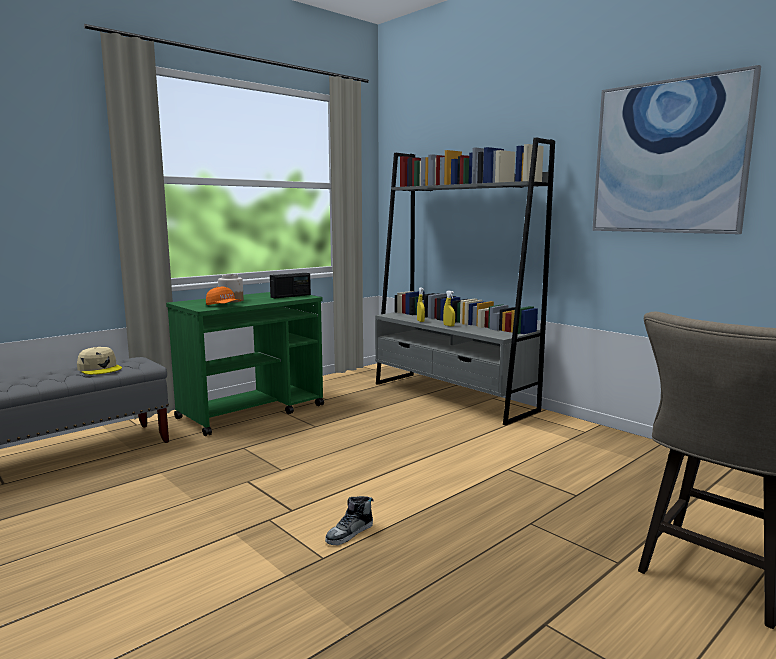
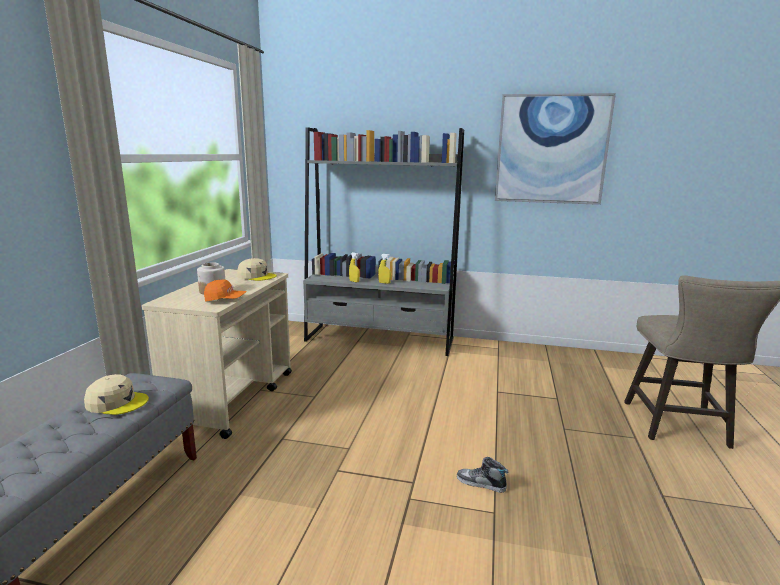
camera: 35 degrees left, 5 degrees up
green cart [166,292,324,436] -> beige cart [142,269,292,439]
radio [270,273,311,298] -> beige cap [237,258,277,281]
shoe [325,496,374,545] -> shoe turned 105 degrees clockwise [457,457,508,493]

